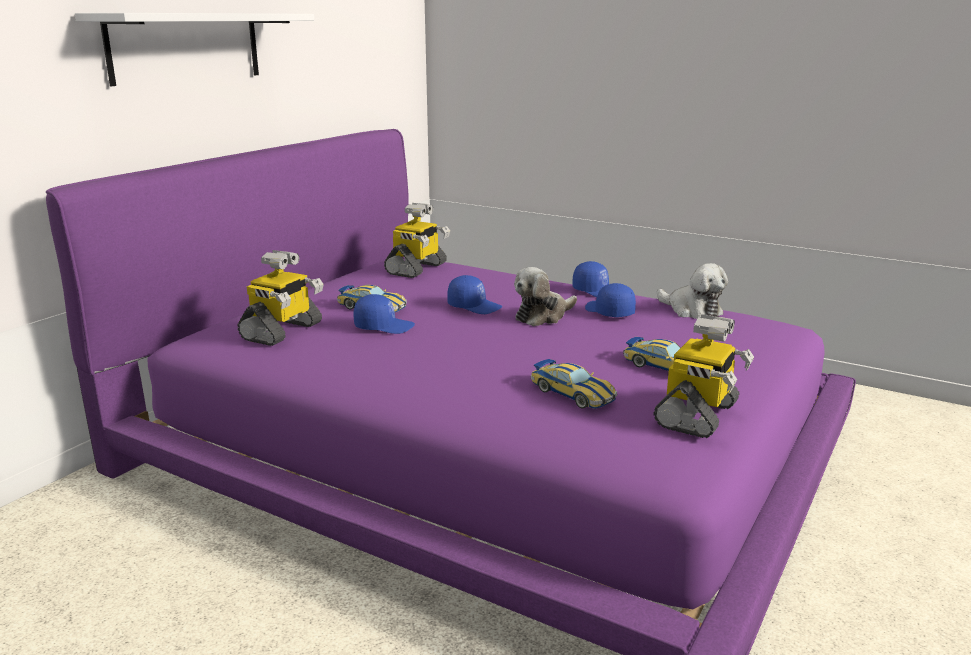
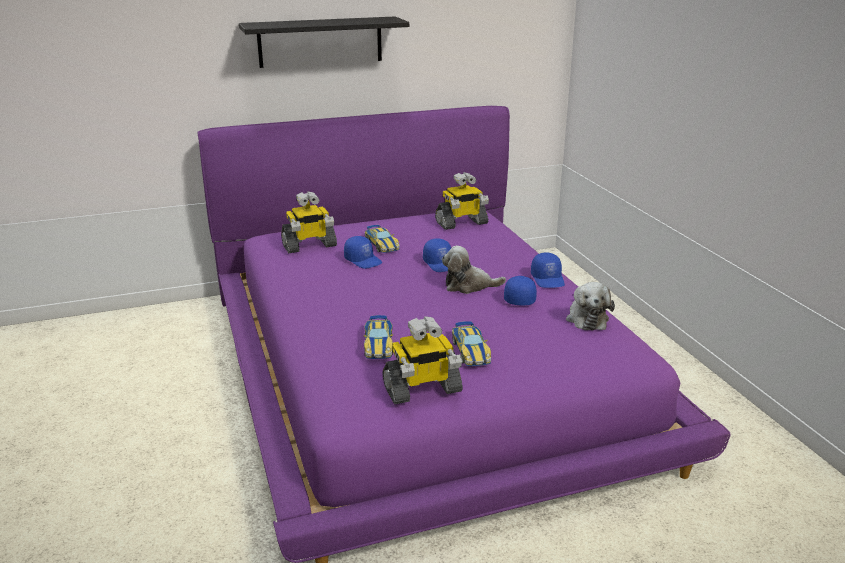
camera: 40 degrees right, 5 degrees up
white shelf [75,13,314,86] -> black shelf [239,16,409,68]

